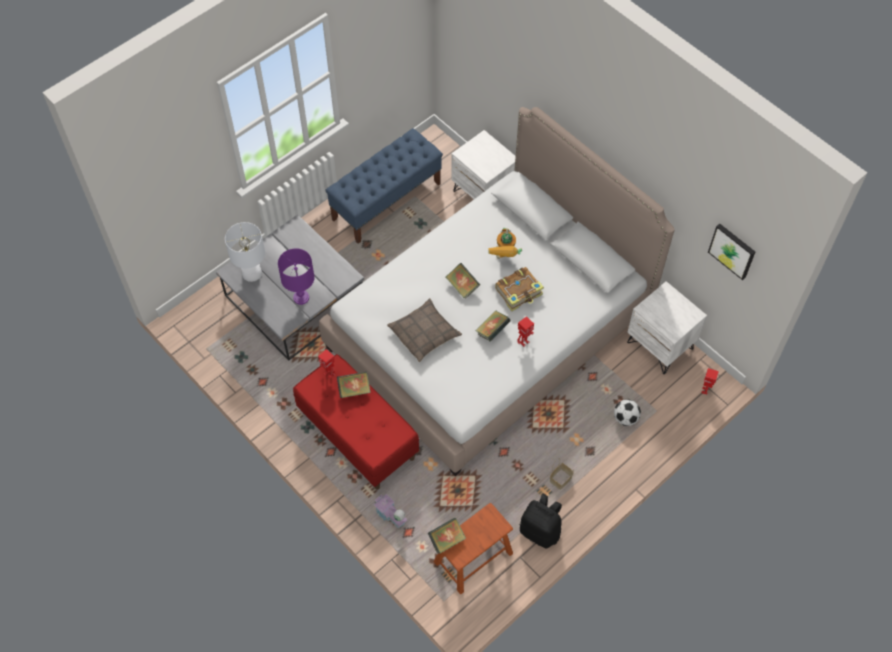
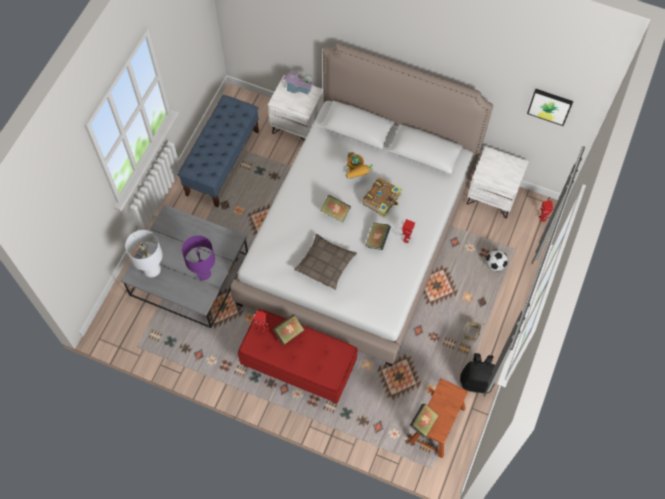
camera: 25 degrees left, 5 degrees up
toy house [374,494,408,528] -> toy house moved to [283,71,314,95]

